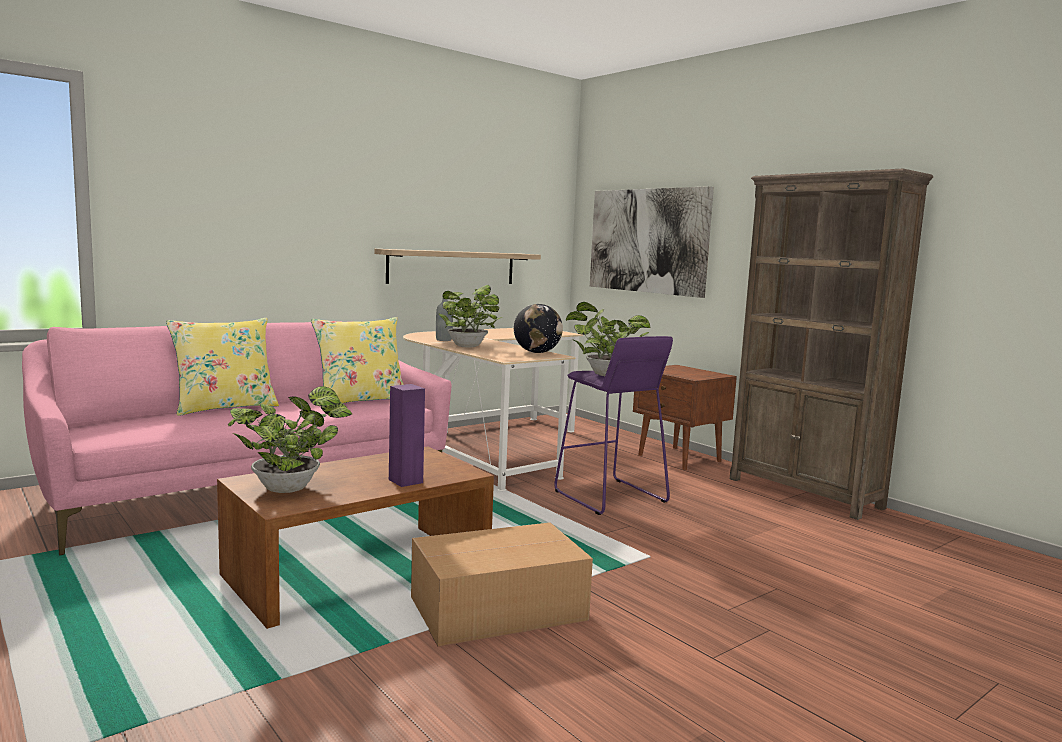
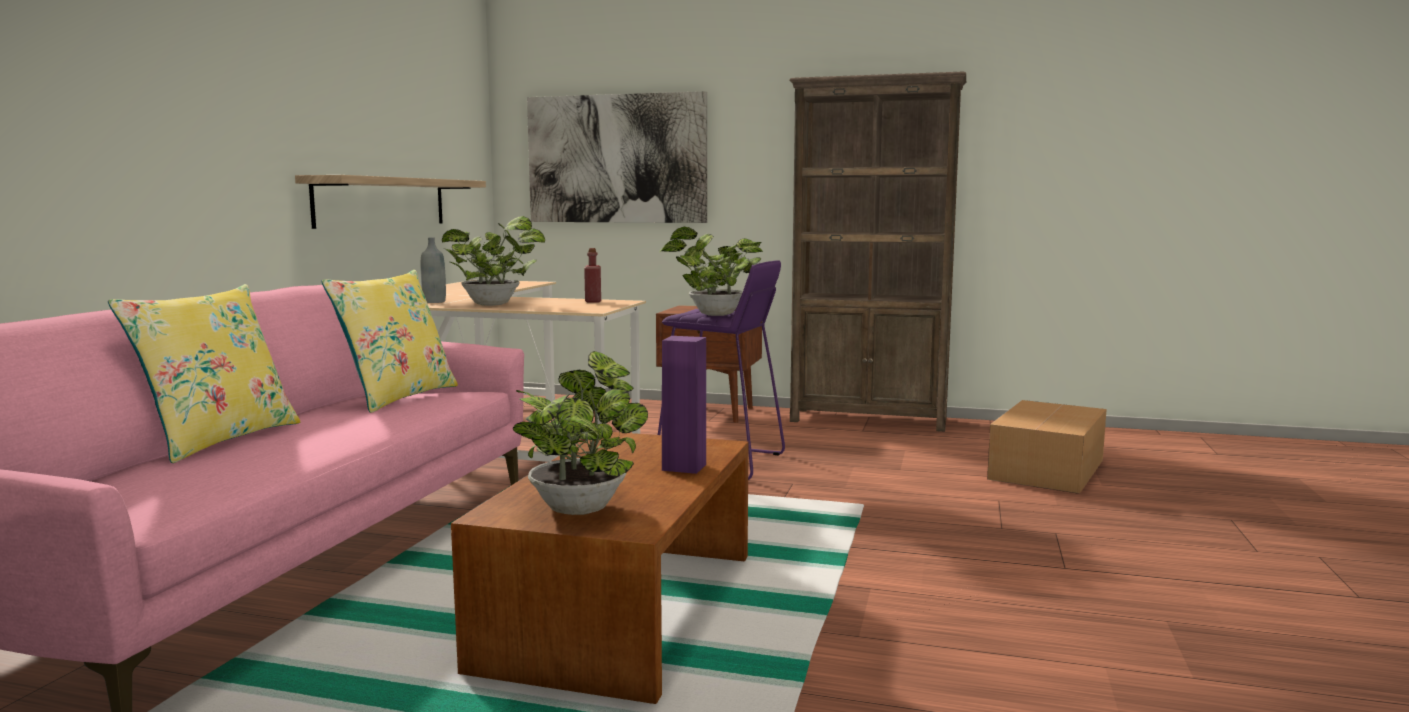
camera: 35 degrees left, 0 degrees up
cardboard box [411,522,593,647] -> cardboard box moved to [987,400,1107,494]
globe [514,304,563,353] -> red bottle [584,248,601,303]

